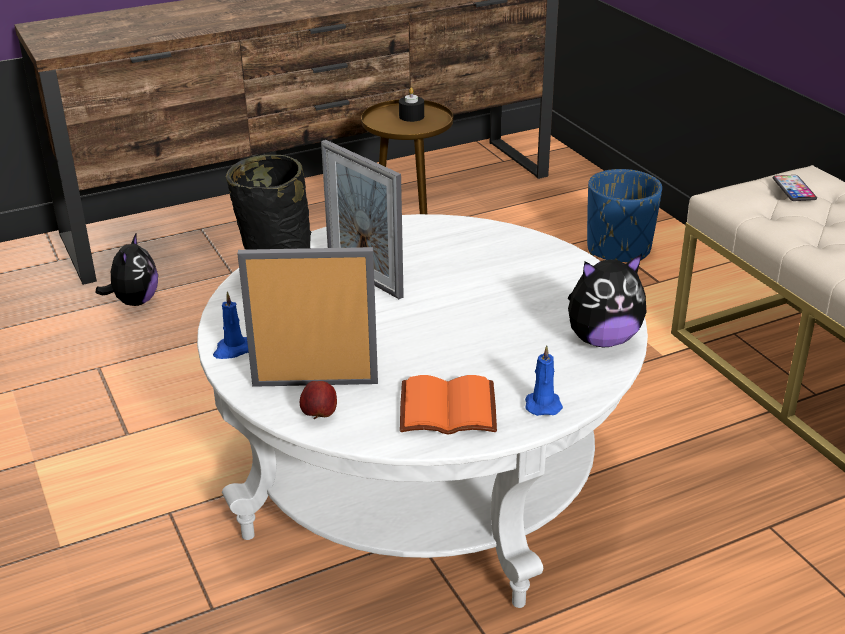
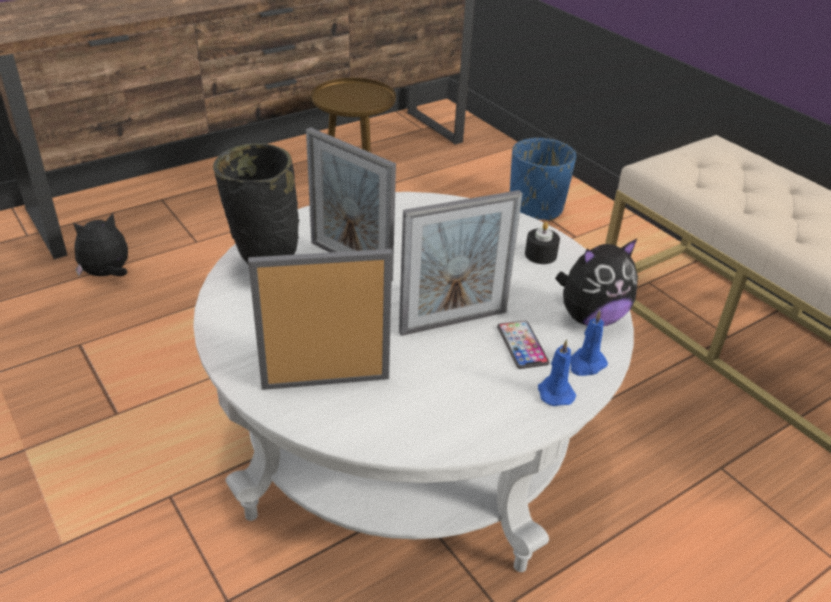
camera: 10 degrees left, 5 degrees up
plush toy [96,232,158,306] -> plush toy turned 120 degrees counterclockwise [73,213,128,276]
blue candle [213,292,249,359] -> blue candle moved to [570,310,608,376]
apple [300,381,337,419] -> none
black candle [399,87,424,122] -> black candle moved to [525,222,560,264]
orange book [400,375,497,435] -> none
phone [773,175,817,201] -> phone moved to [497,321,550,369]
none -> picture frame [399,190,523,336]

